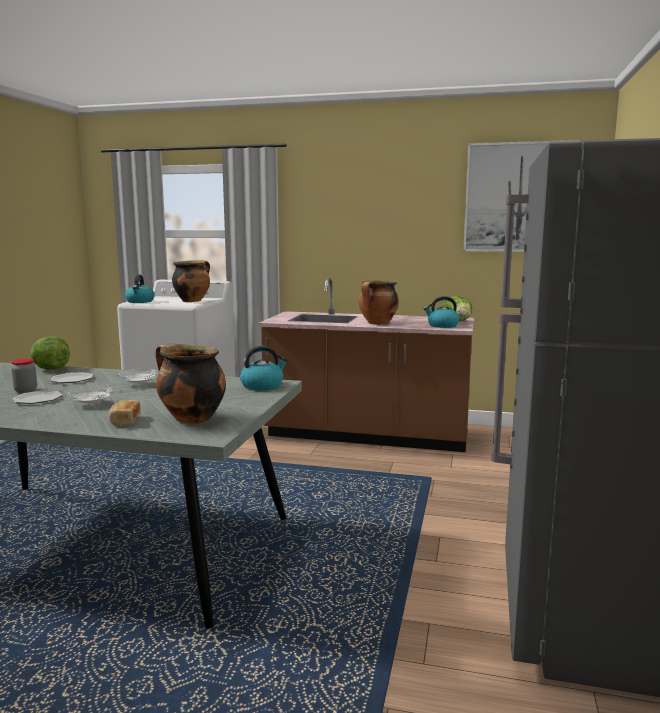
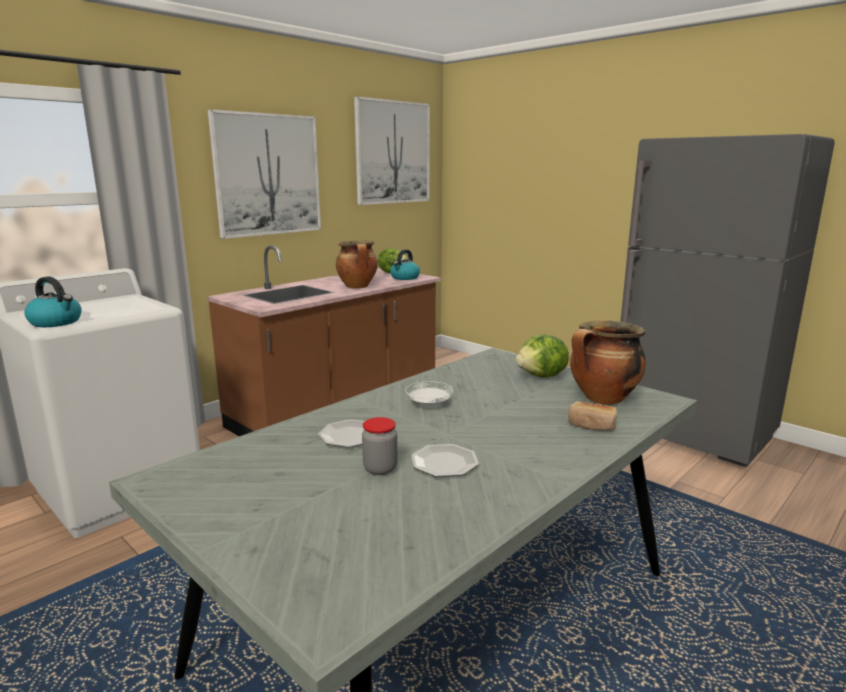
camera: 60 degrees left, 5 degrees up
lettuce [30,337,70,370] -> lettuce moved to [515,334,569,378]
white plate [68,386,112,405] -> none
cooking pot [172,260,210,302] -> none
kettle [240,346,288,390] -> none
none -> picture [208,109,321,239]

